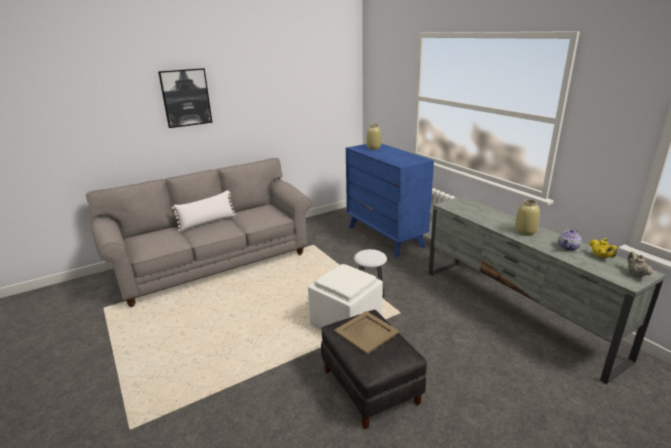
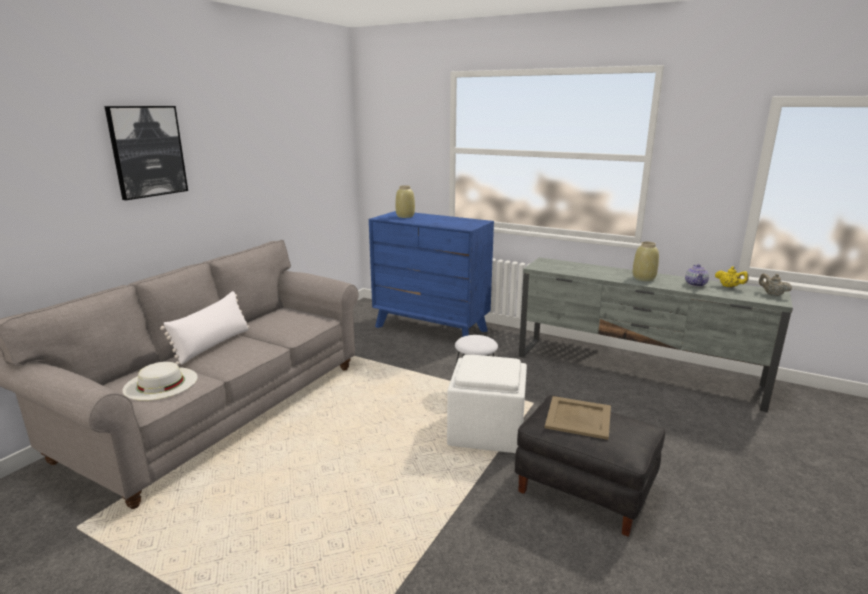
camera: 30 degrees left, 5 degrees down
none -> white hat [123,362,198,401]

